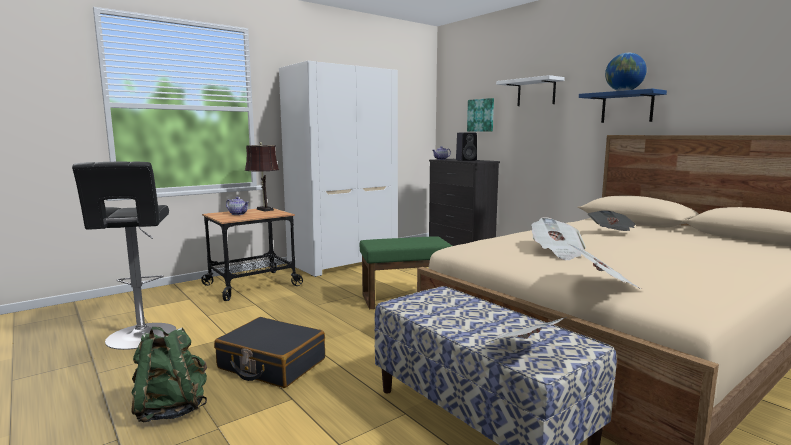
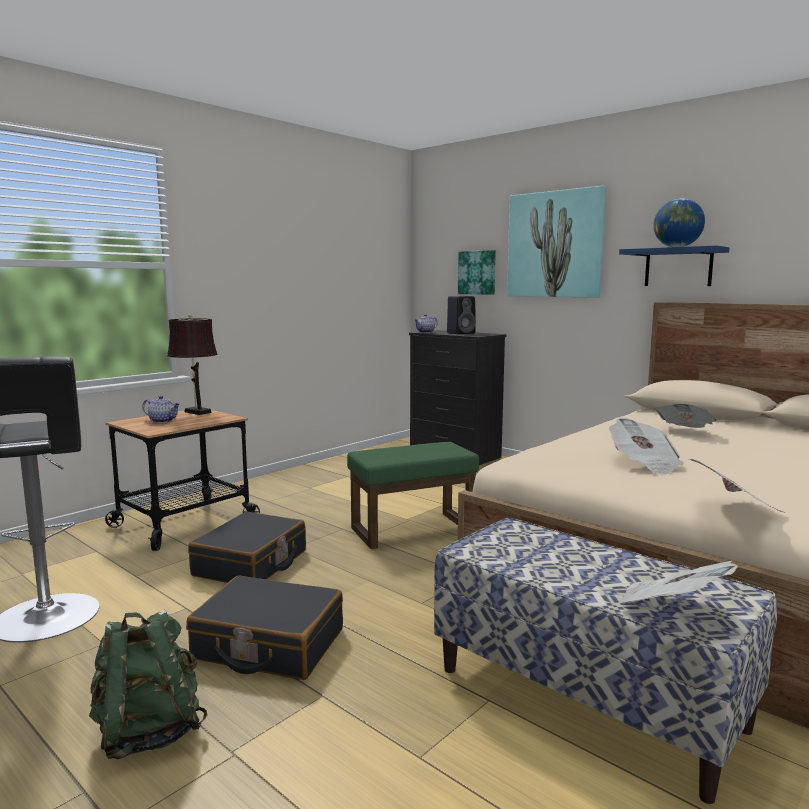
camera: 10 degrees left, 0 degrees up
white wardrobe [279,61,398,277] -> none
white shelf [496,75,565,106] -> picture [507,186,606,298]
none -> black suitcase [188,512,306,583]

